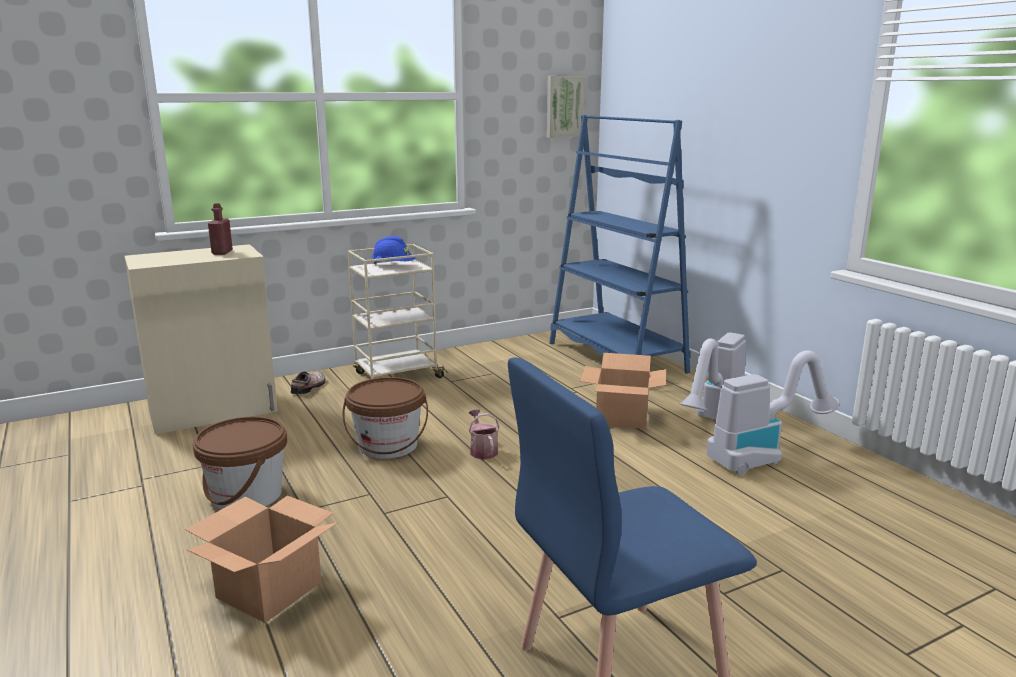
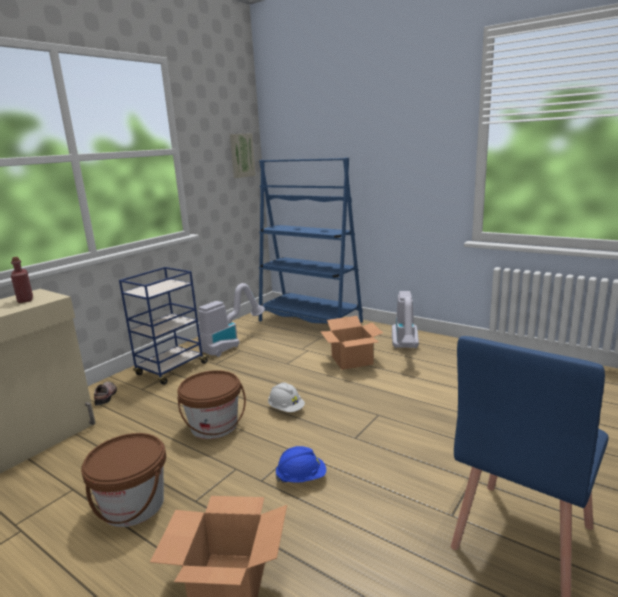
camera: 25 degrees left, 0 degrees up
beige cart [348,244,447,379] -> blue cart [119,267,210,385]
blue hard hat [372,236,416,265] -> blue hard hat moved to [275,446,326,483]
watering can [468,409,500,459] -> white hard hat [268,382,305,412]
vacuum cleaner [707,350,839,476] -> vacuum cleaner moved to [198,283,265,357]

